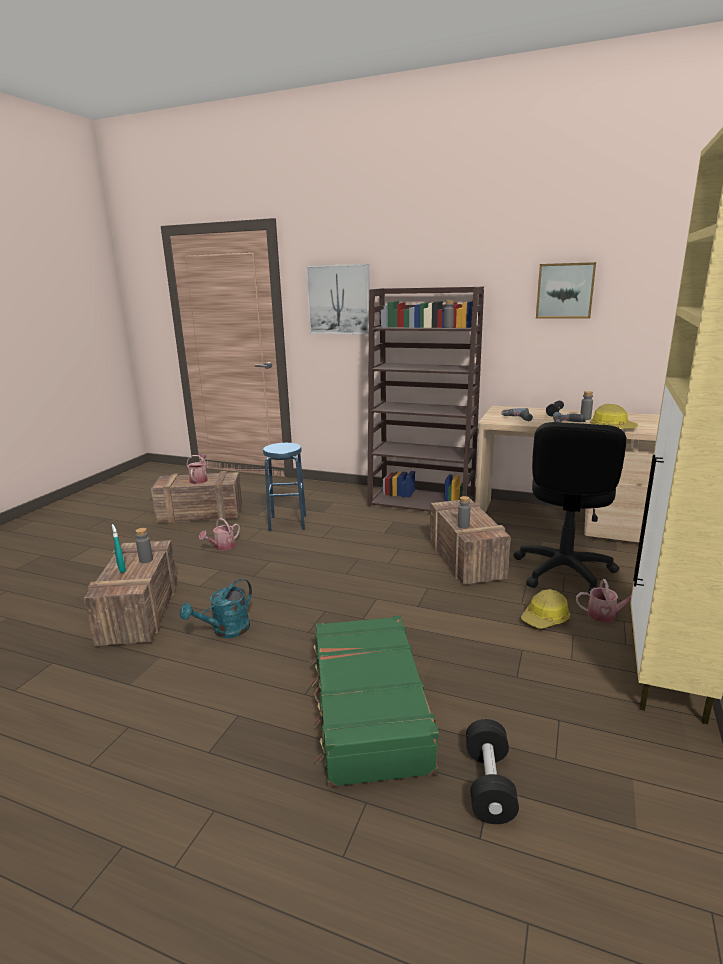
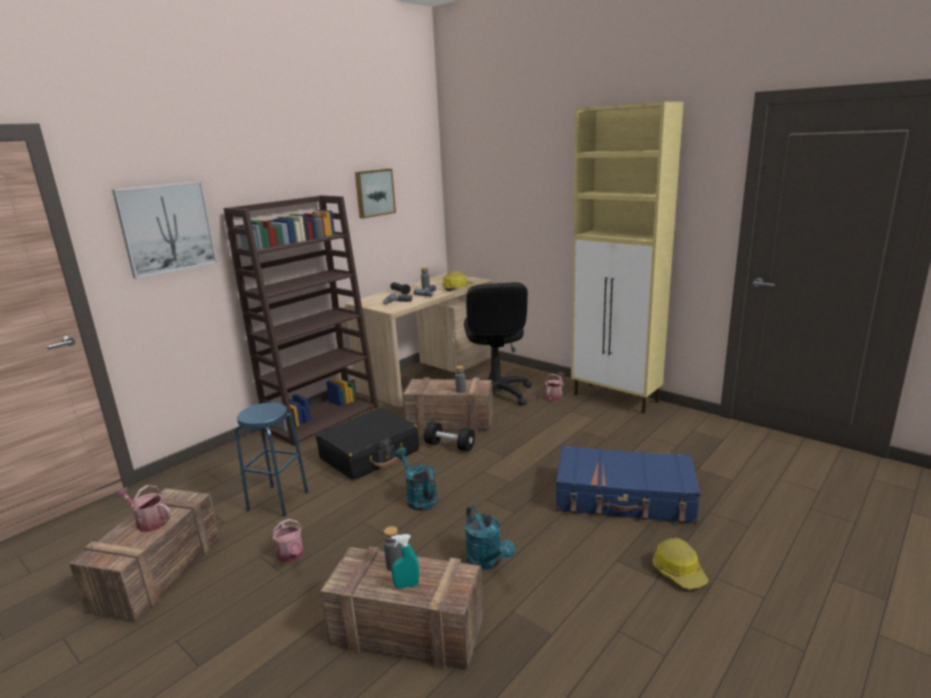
camera: 70 degrees left, 0 degrees up
green suitcase [311,616,439,787] -> blue suitcase [556,445,701,524]
black dumbbell [466,719,519,824] -> black dumbbell moved to [424,422,475,452]
black office chair [513,422,627,594] -> black office chair turned 45 degrees clockwise [464,282,532,406]
hard hat [521,589,570,629] -> hard hat moved to [652,538,708,589]
none -> black suitcase [316,408,419,480]
none -> turquoise watering can [395,447,438,511]

